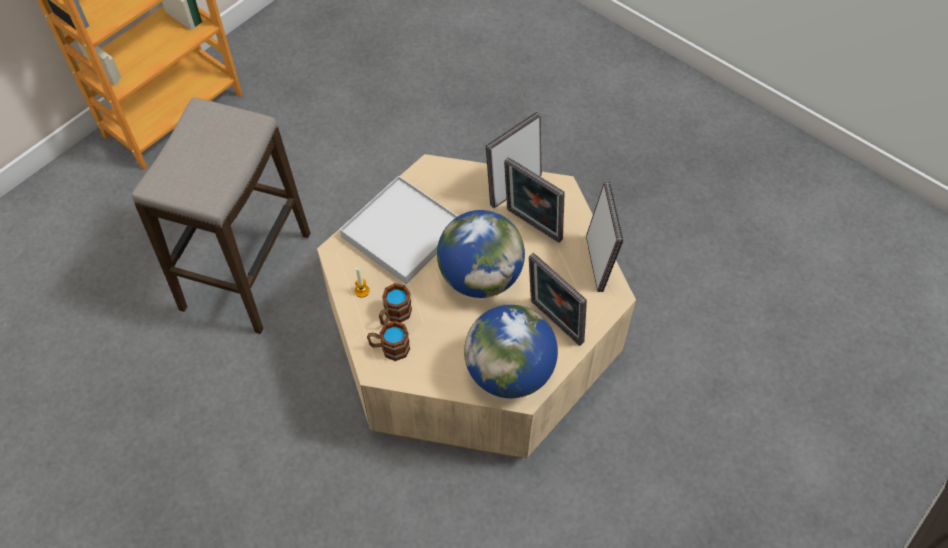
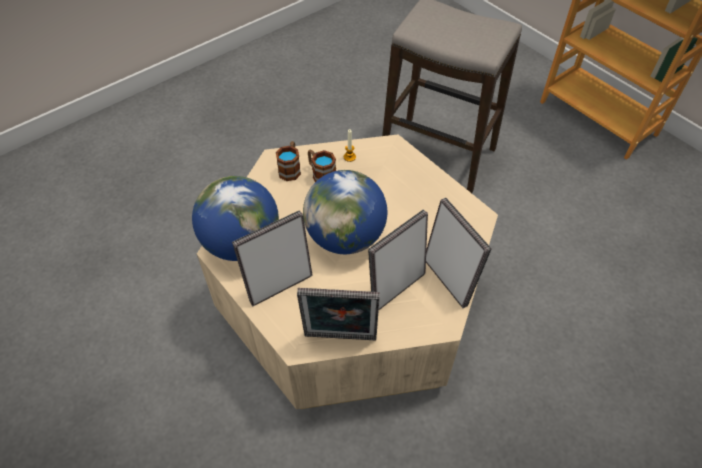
camera: 100 degrees right, 5 degrees down
white tray [340,176,458,284] -> none

